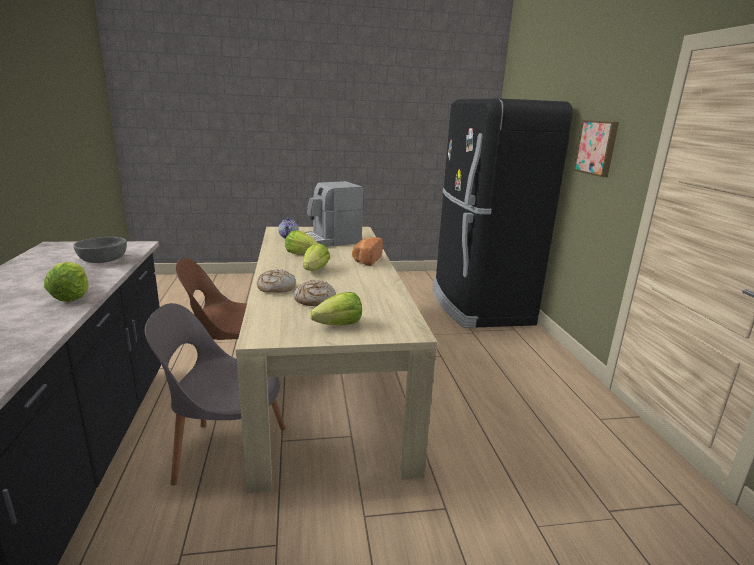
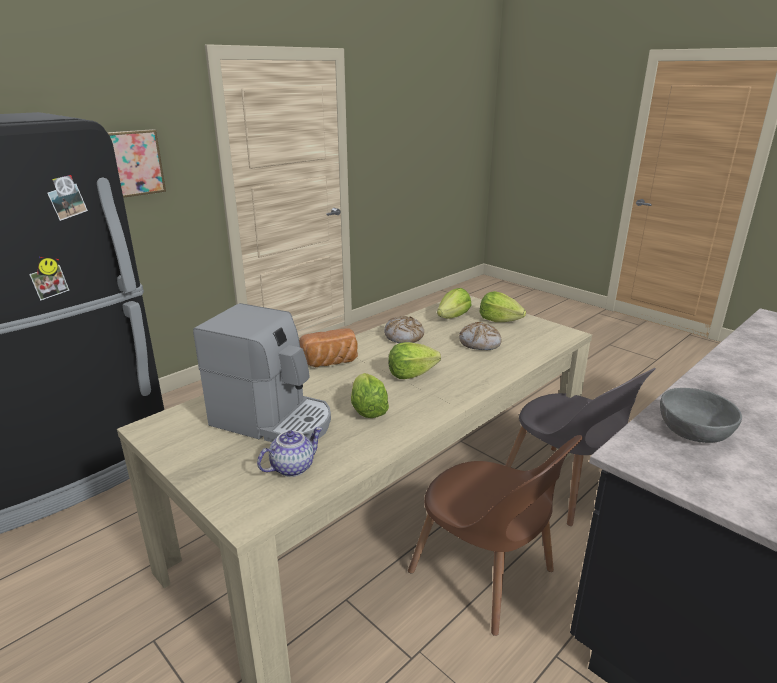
camera: 125 degrees left, 5 degrees up
lettuce [44,262,89,302] -> lettuce moved to [437,288,471,319]
bread [257,269,295,293] -> bread moved to [384,316,424,343]

